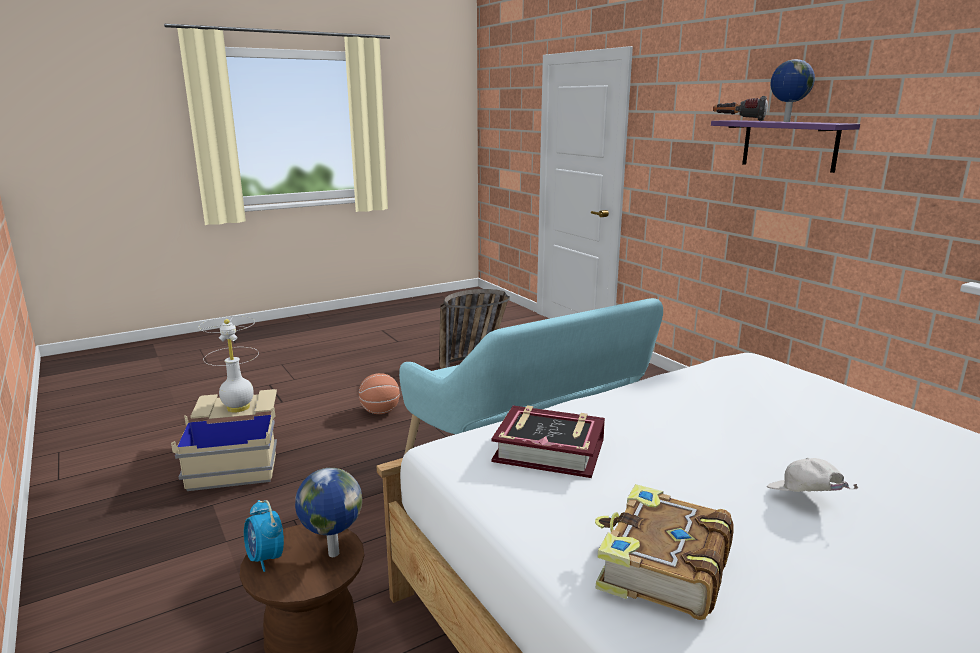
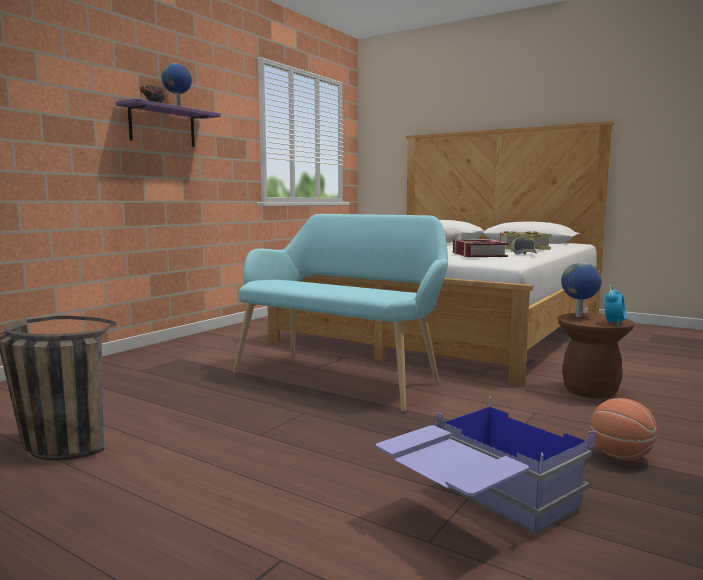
camera: 115 degrees left, 10 degrees down
beige storage box [171,389,277,491] -> blue storage box [376,396,595,534]
white table lamp [199,316,259,413] -> none
basketball [359,373,400,414] -> basketball moved to [590,398,657,460]
none -> cap [511,236,537,255]

